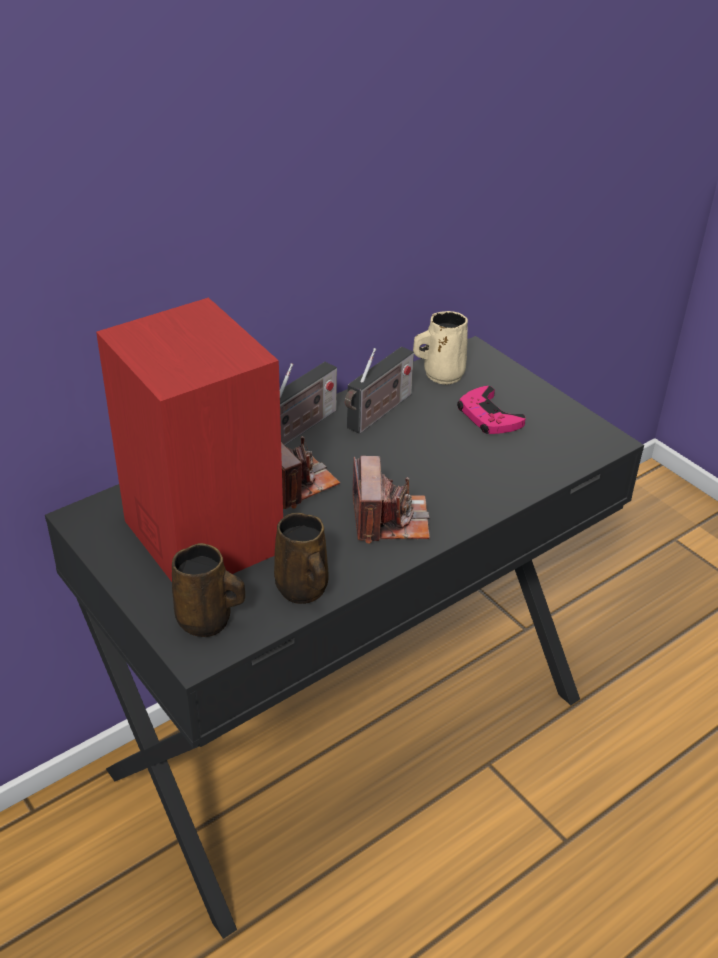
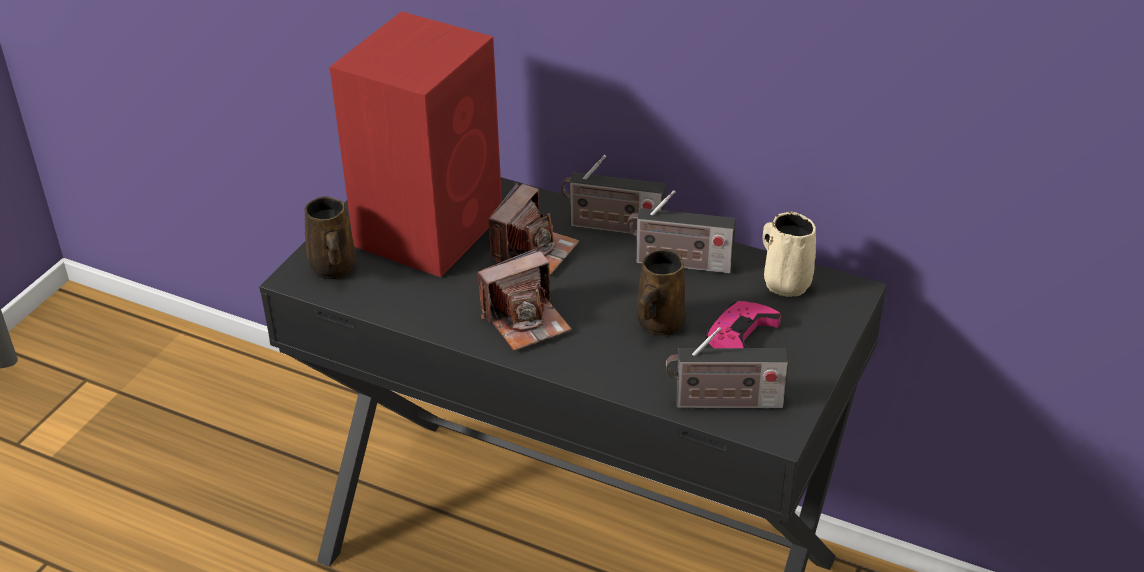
camera: 65 degrees right, 0 degrees up
brown mug [274,513,329,604] -> brown mug moved to [637,250,686,335]
none -> radio [666,327,789,408]

